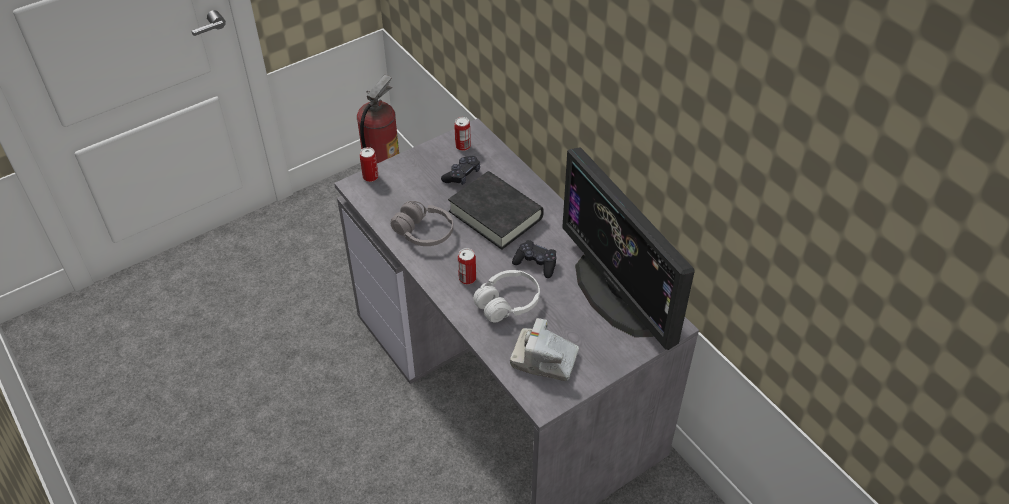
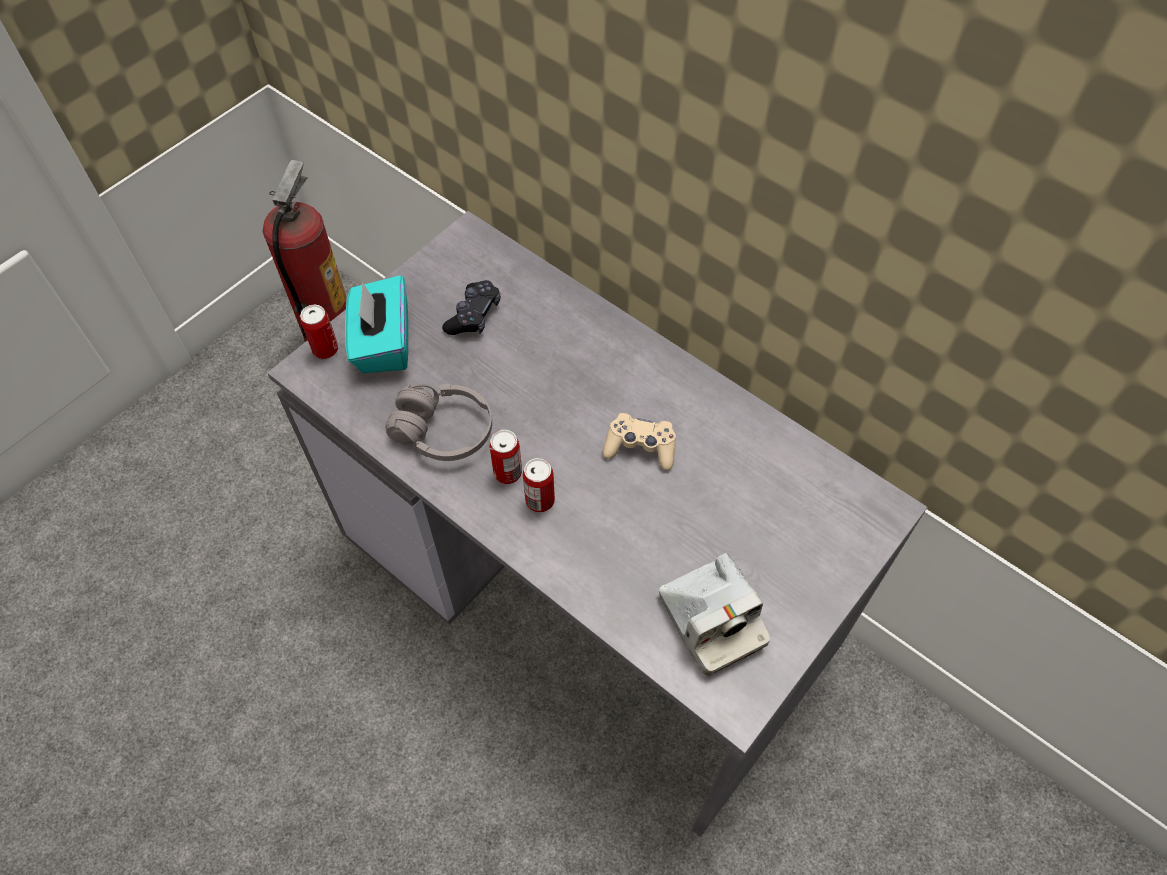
camera: 15 degrees left, 10 degrees up
black book [448,171,544,250] -> none
can [454,117,471,151] -> can moved to [490,430,522,484]
white headphones [473,270,540,323] -> none
camera [510,318,579,381] -> camera turned 120 degrees counterclockwise [659,553,770,676]
black game controller [512,240,556,278] -> beige game controller [603,413,676,470]
monitor [562,147,694,350] -> none
none -> turquoise tissue box [345,275,408,373]

